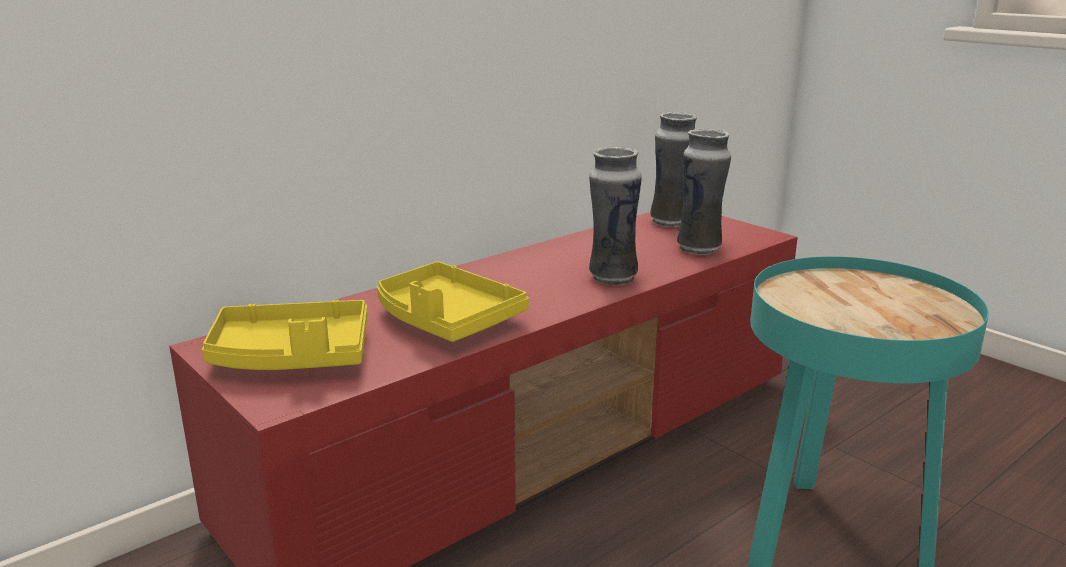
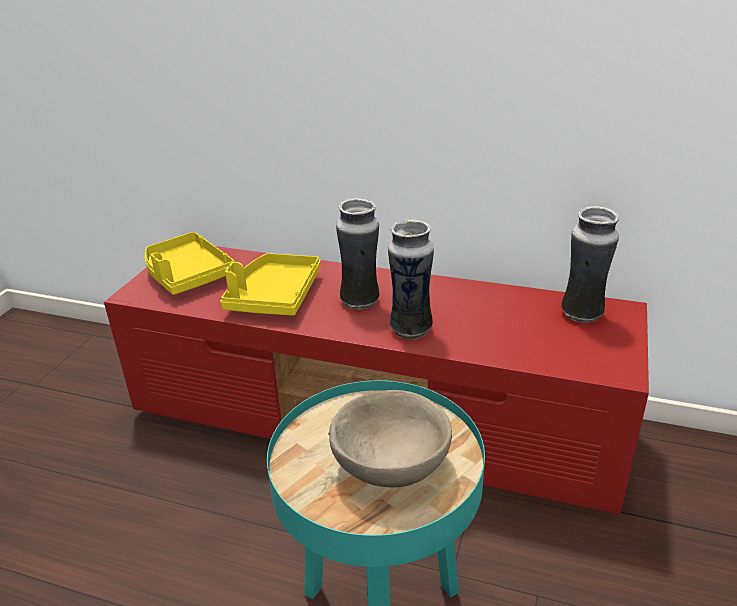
camera: 60 degrees right, 10 degrees up
vase [677,129,731,255] -> vase moved to [336,198,380,310]
none -> beige bowl [328,390,452,487]

